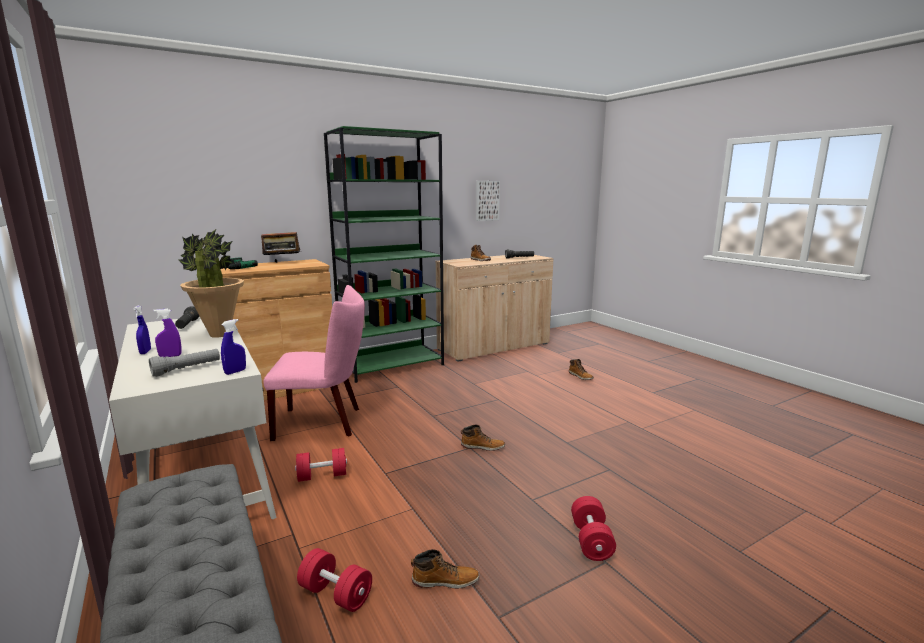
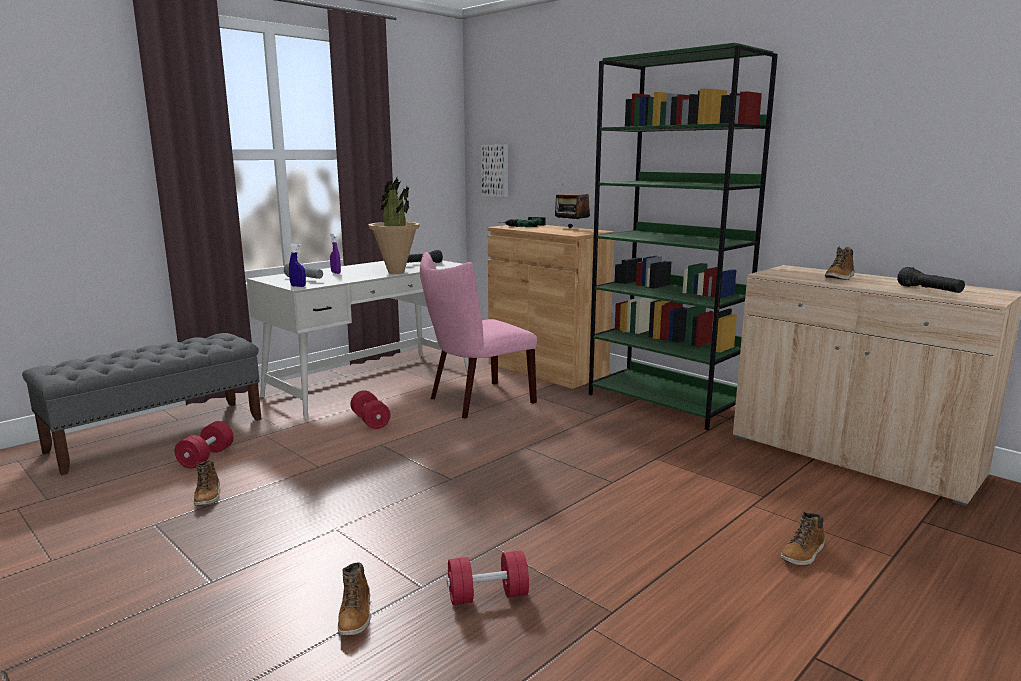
camera: 75 degrees right, 0 degrees up
blue spray bottle [134,305,151,354] -> none
pink chair [263,285,365,441] -> pink chair turned 75 degrees clockwise [420,252,537,419]
boot [461,425,505,451] -> boot moved to [338,562,370,636]
picture [476,181,500,221] -> picture moved to [481,145,508,197]
red dumbbell [571,496,616,561] -> red dumbbell moved to [447,550,529,605]

